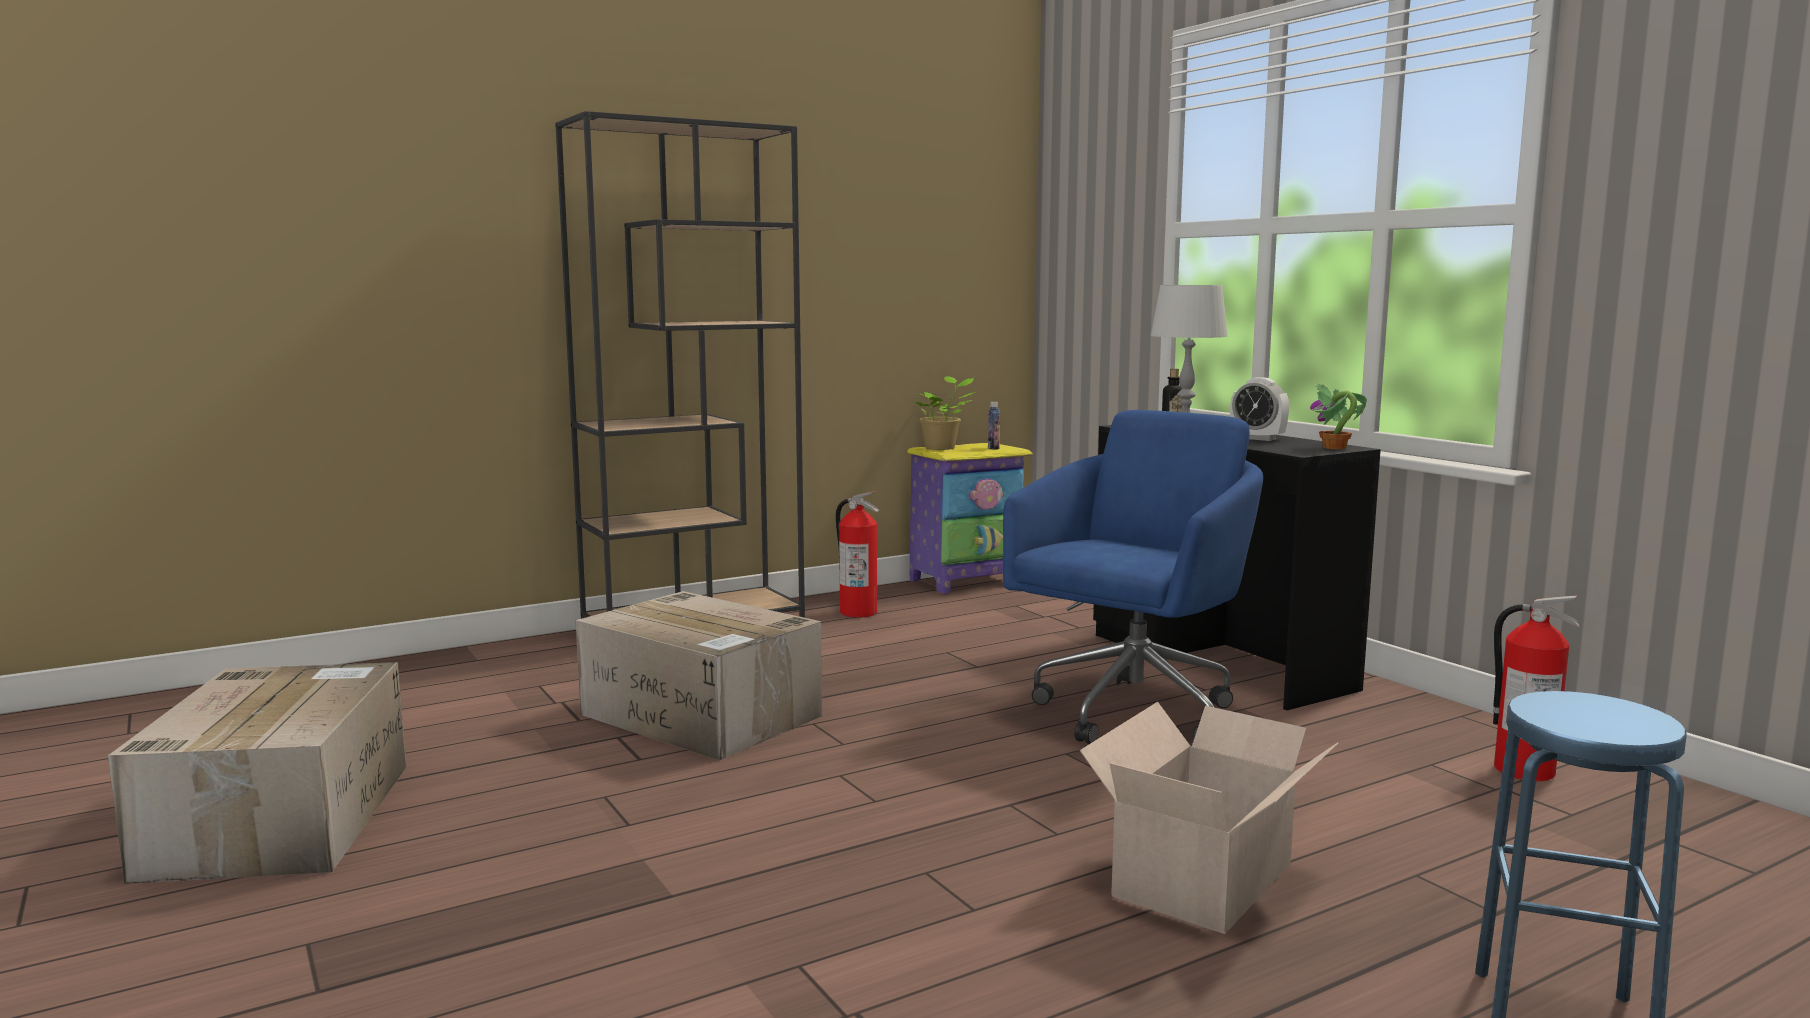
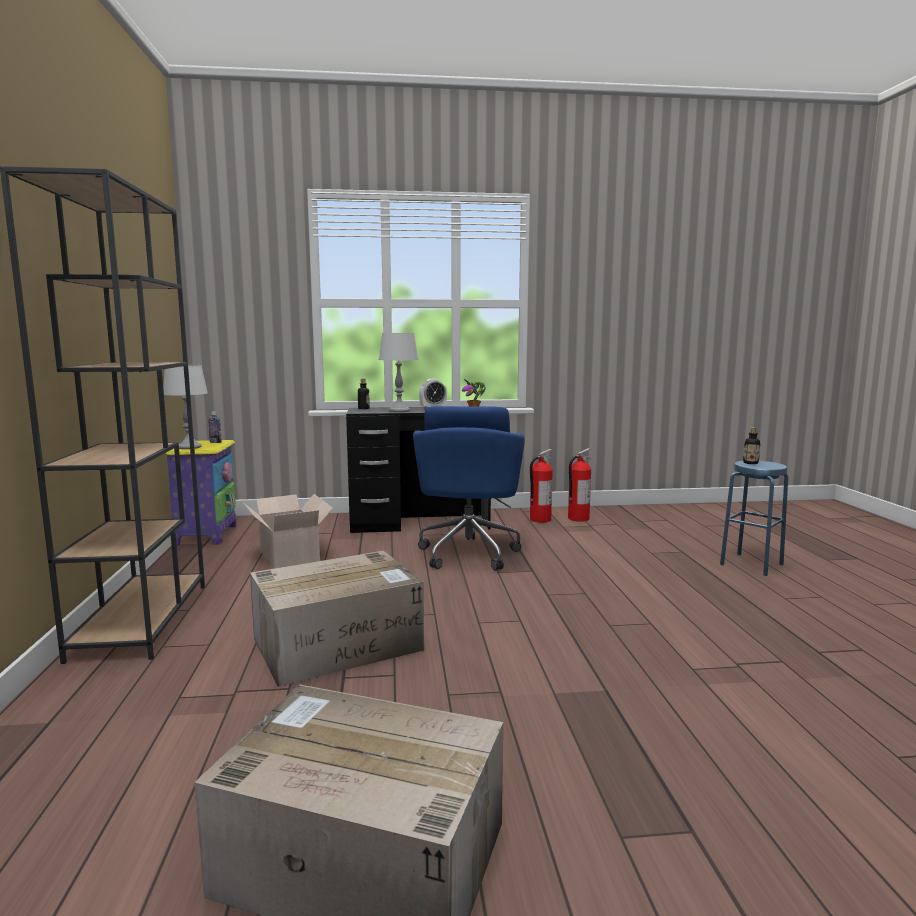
camera: 65 degrees left, 0 degrees up
fire extinguisher [836,491,879,618] -> fire extinguisher moved to [530,449,553,523]
potted plant [916,376,976,450] -> grey table lamp [163,365,208,449]
blue office chair [1003,410,1263,744] -> blue office chair turned 150 degrees counterclockwise [413,406,525,570]
cardboard box [1080,702,1338,934] -> cardboard box moved to [243,494,333,569]
none -> bottle [743,427,760,464]

